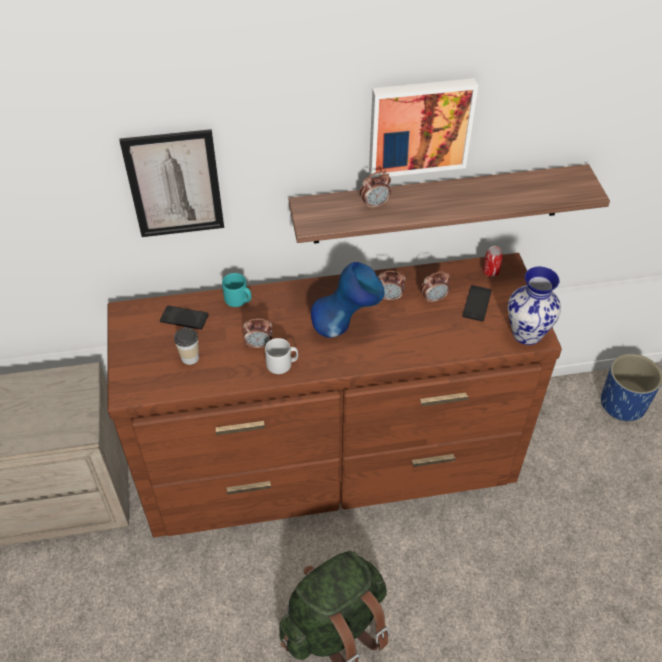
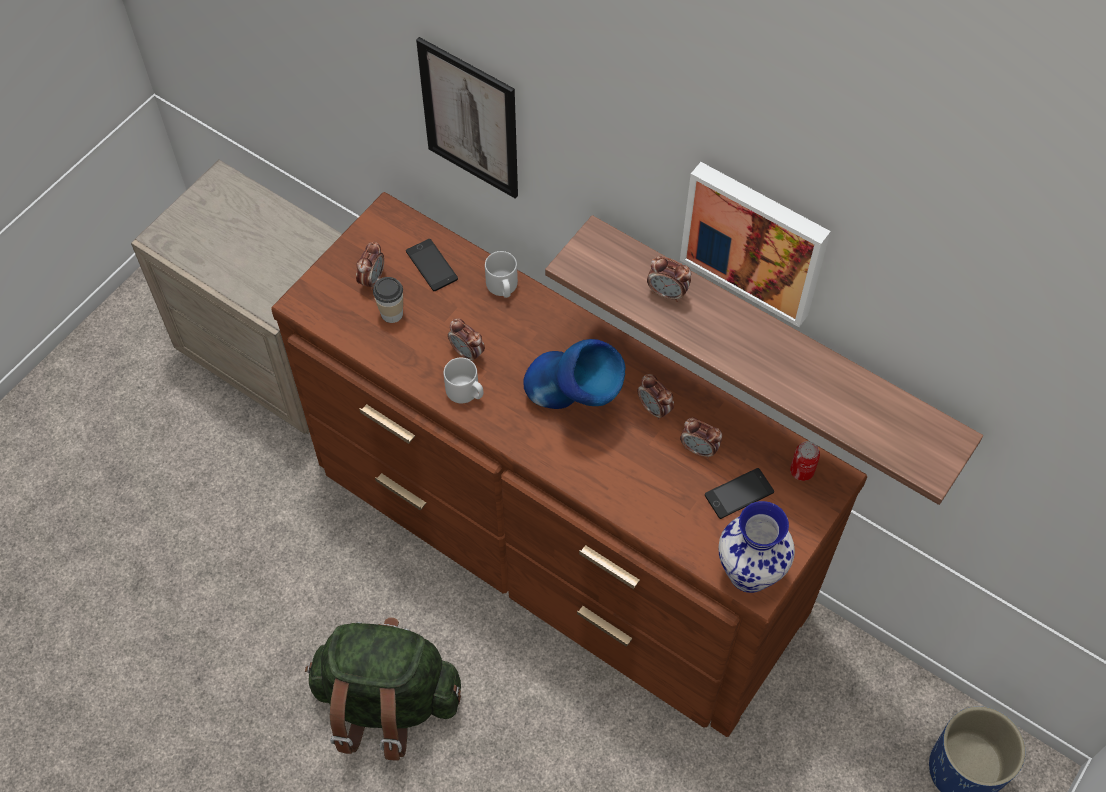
camera: 45 degrees right, 10 degrees up
turquoise mug [222,273,252,307] -> grey mug [485,251,518,298]
none -> alarm clock [356,241,384,290]

